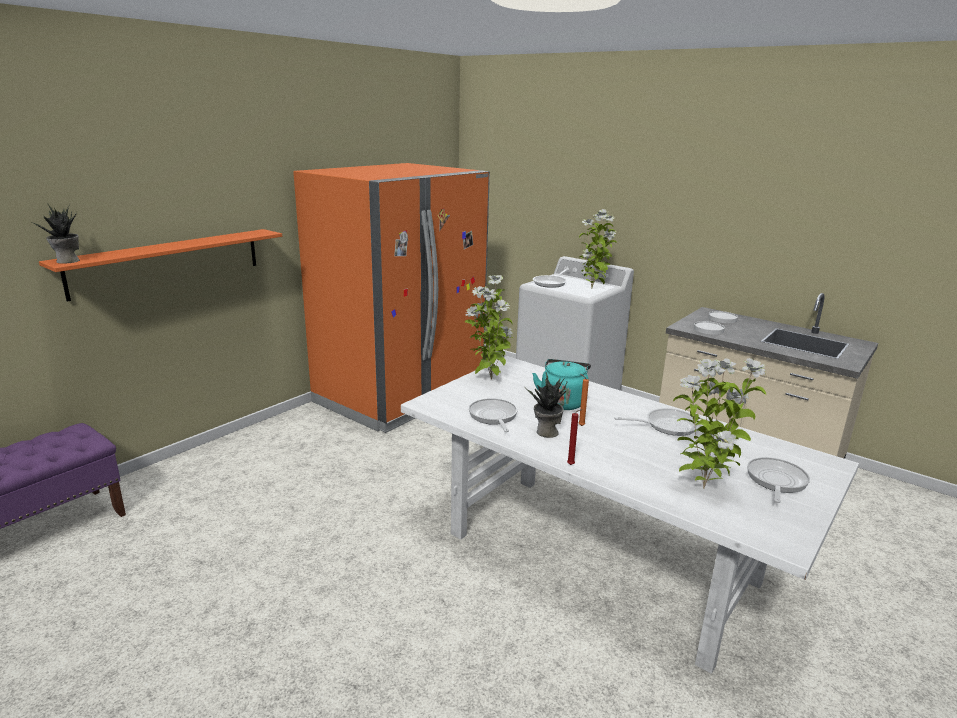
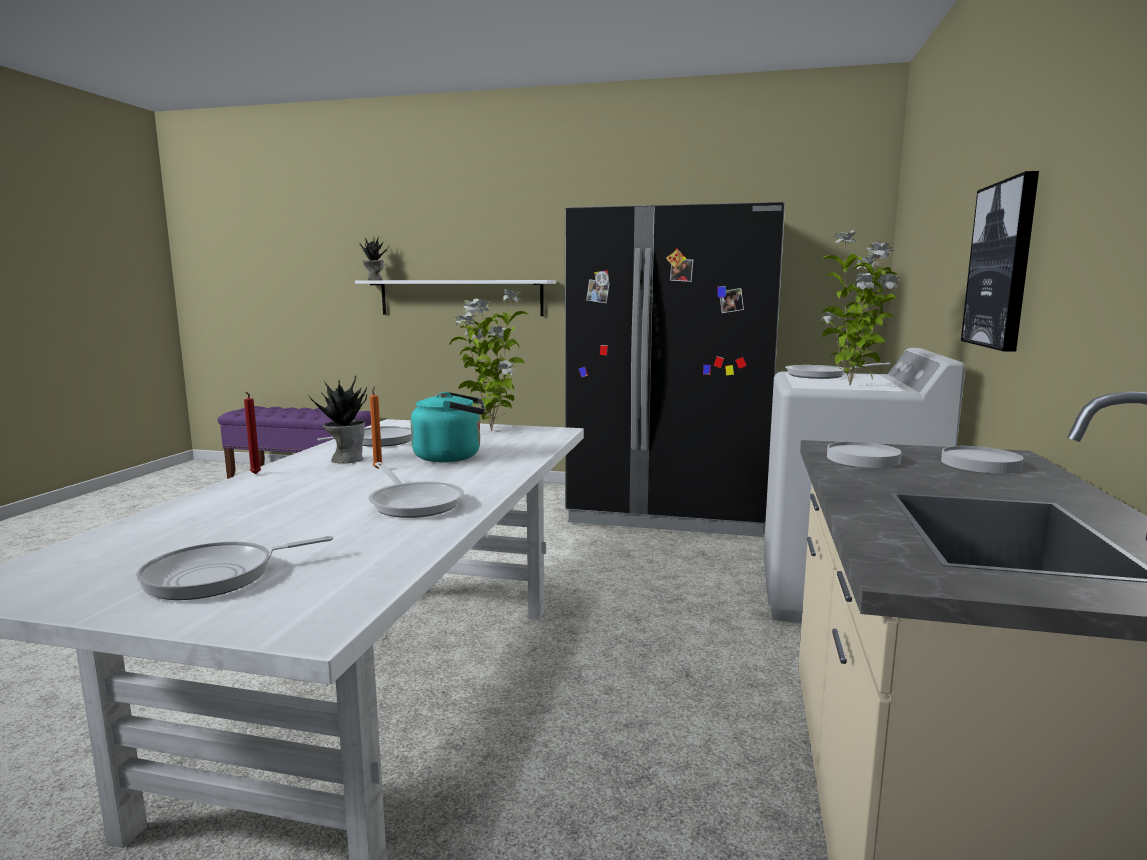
camera: 65 degrees right, 10 degrees down
orange shelf [39,229,282,301] -> white shelf [355,280,556,316]
orange fridge [293,163,490,433] -> black fridge [565,202,785,537]
potted plant [673,358,767,489] -> none
frying pan [747,457,810,503] -> frying pan turned 150 degrees clockwise [136,536,333,600]
none -> picture [961,171,1039,352]

